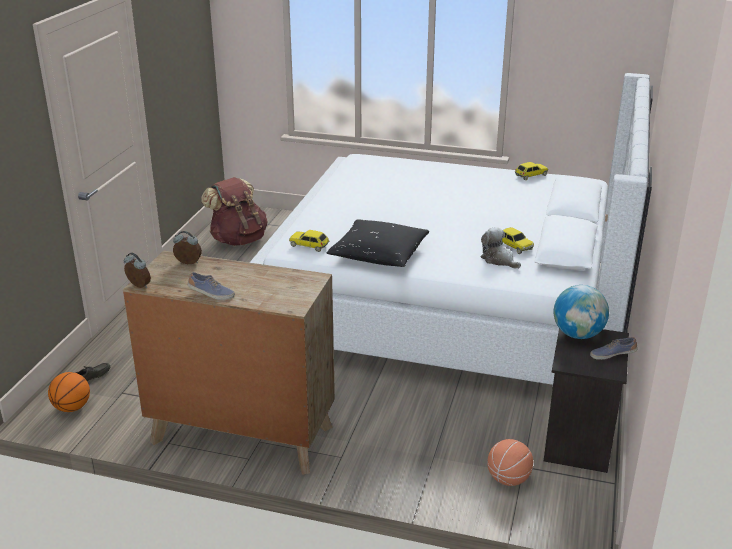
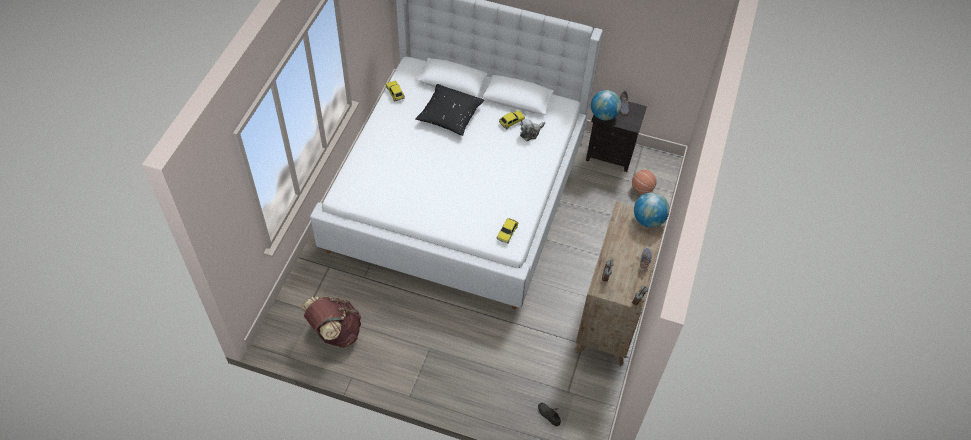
camera: 90 degrees left, 25 degrees up
basketball [48,372,90,412] -> none
black pillow [327,220,429,267] -> black pillow moved to [416,84,484,136]
none -> globe [634,192,669,228]

